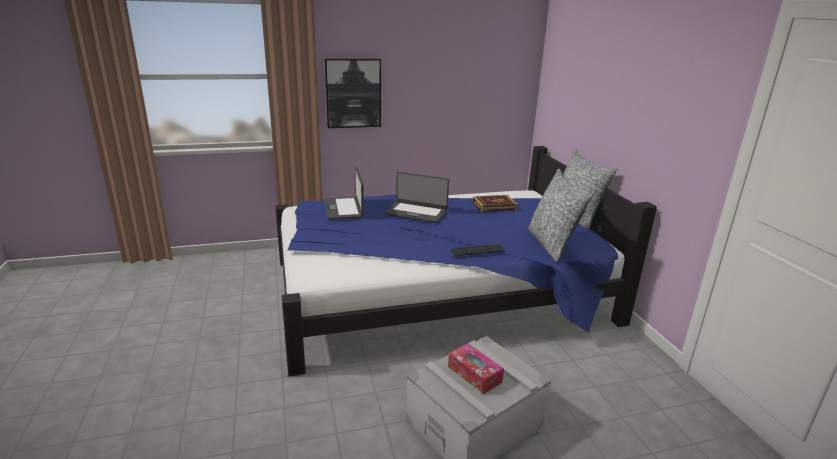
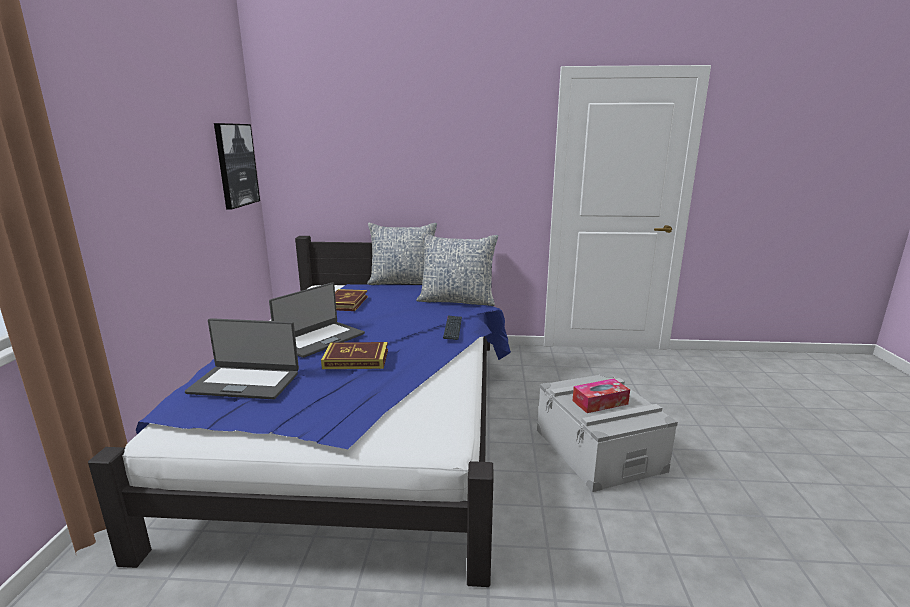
camera: 70 degrees left, 5 degrees down
picture [325,59,381,128] -> picture moved to [214,123,260,210]
none -> book [321,342,388,369]

